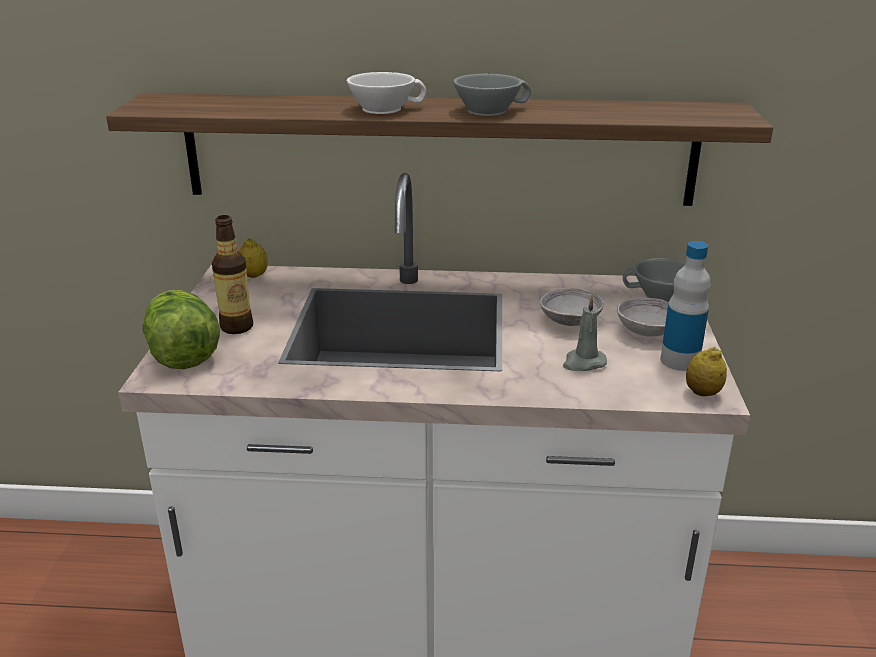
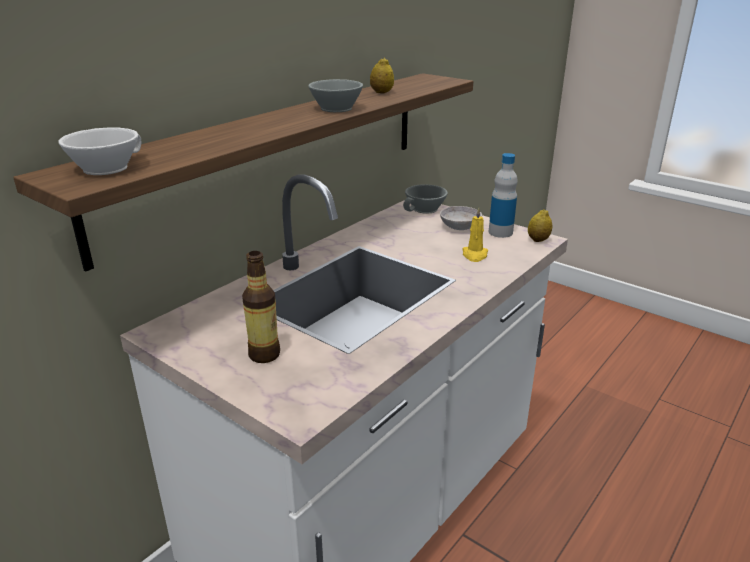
camera: 55 degrees left, 0 degrees up
lettuce [142,290,220,369] -> none
lemon [239,238,268,278] -> lemon moved to [370,58,394,93]
white cup [347,72,427,114] -> white cup moved to [58,127,141,175]
grey bowl [540,288,604,326] -> none
grey candle [563,295,607,371] -> yellow candle [462,207,488,262]

